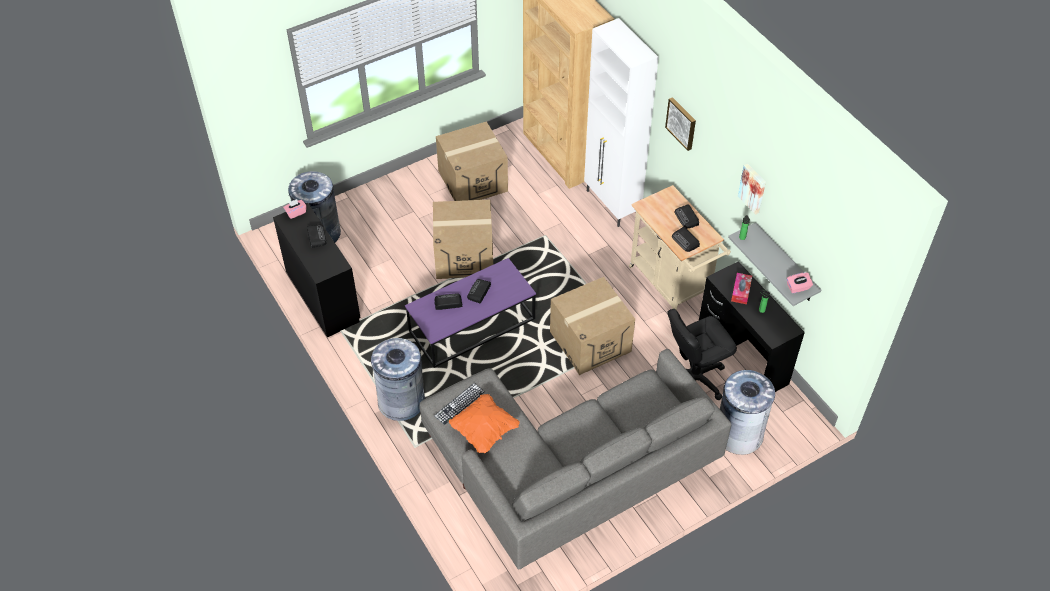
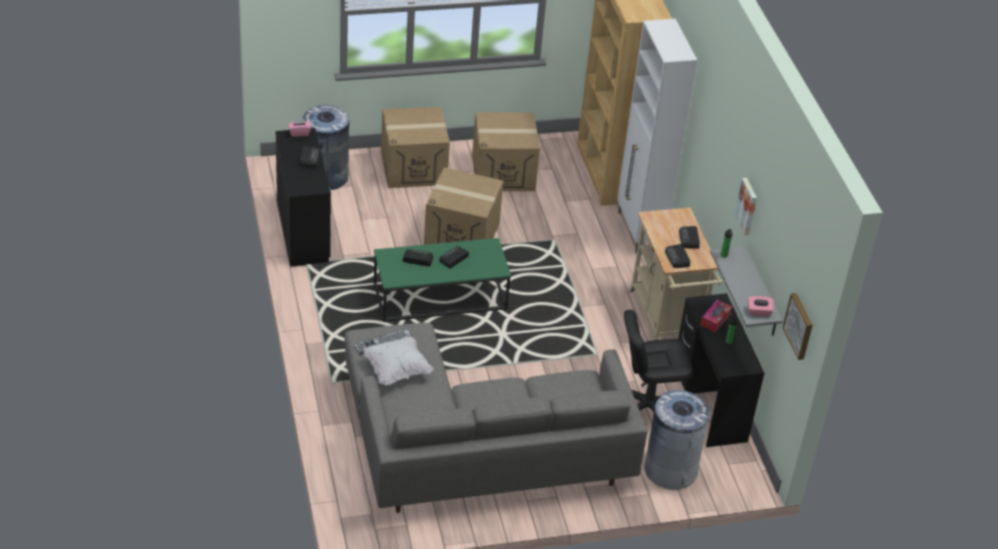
camera: 15 degrees right, 10 degrees down
grey trash can [371,338,425,421] -> none
purple coffee table [405,258,536,368] -> green coffee table [374,238,511,322]
orange pillow [449,394,519,453] -> white pillow [363,336,433,385]
cardboard box [550,277,635,375] -> cardboard box moved to [381,107,450,188]
picture [665,97,696,151] -> picture moved to [782,293,813,360]

